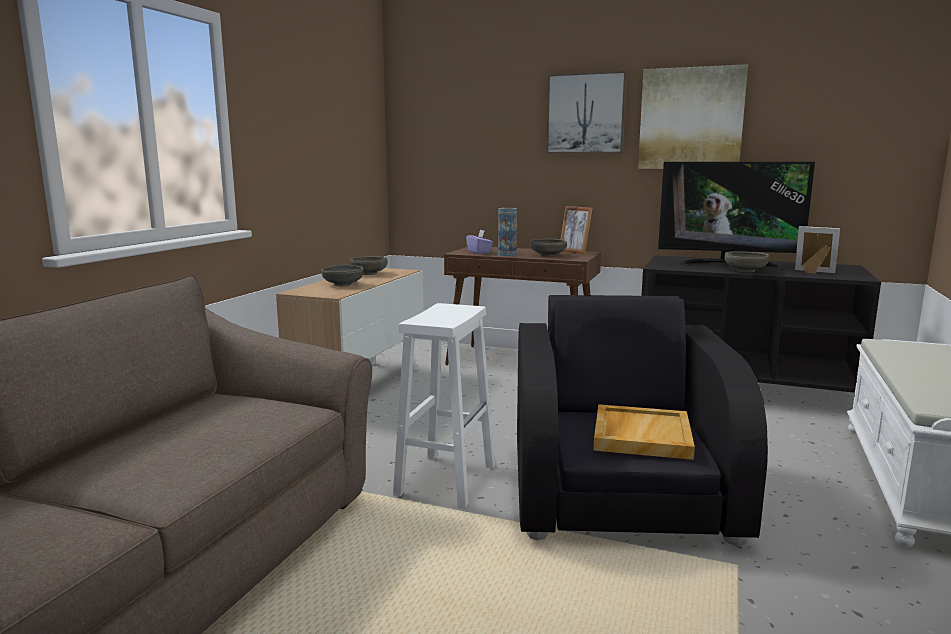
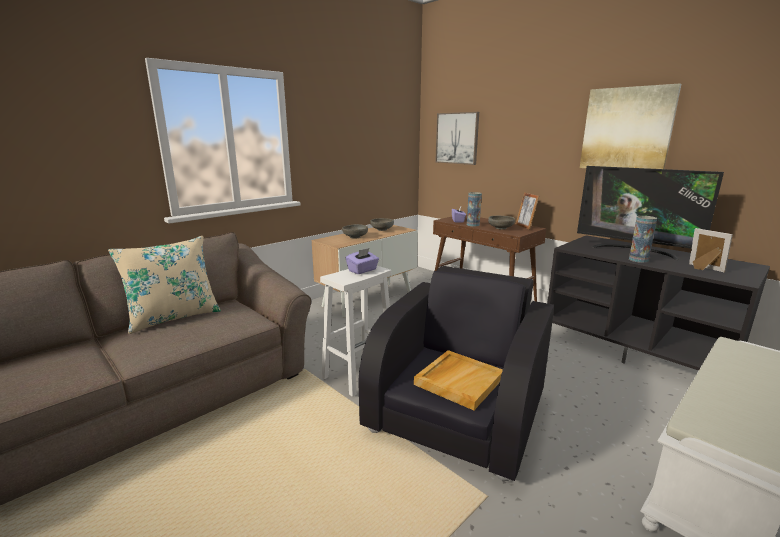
camera: 25 degrees right, 5 degrees up
picture [546,71,627,154] -> picture moved to [435,112,479,165]
grey bowl [724,251,769,272] -> vase [629,216,657,263]
none -> beige pillow [108,236,221,334]
none -> purple tissue box [346,248,379,274]

